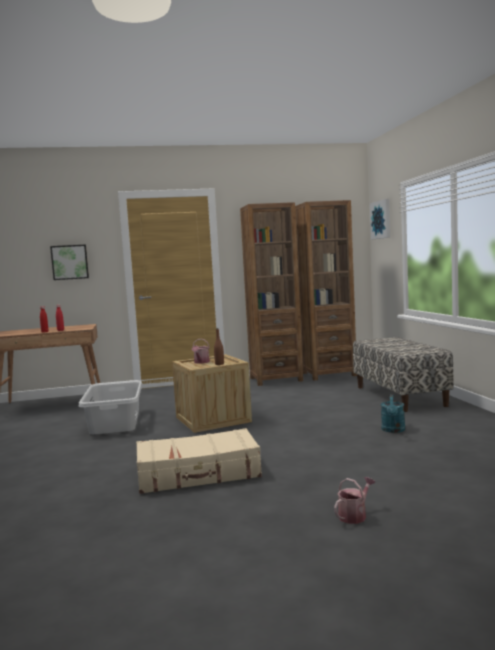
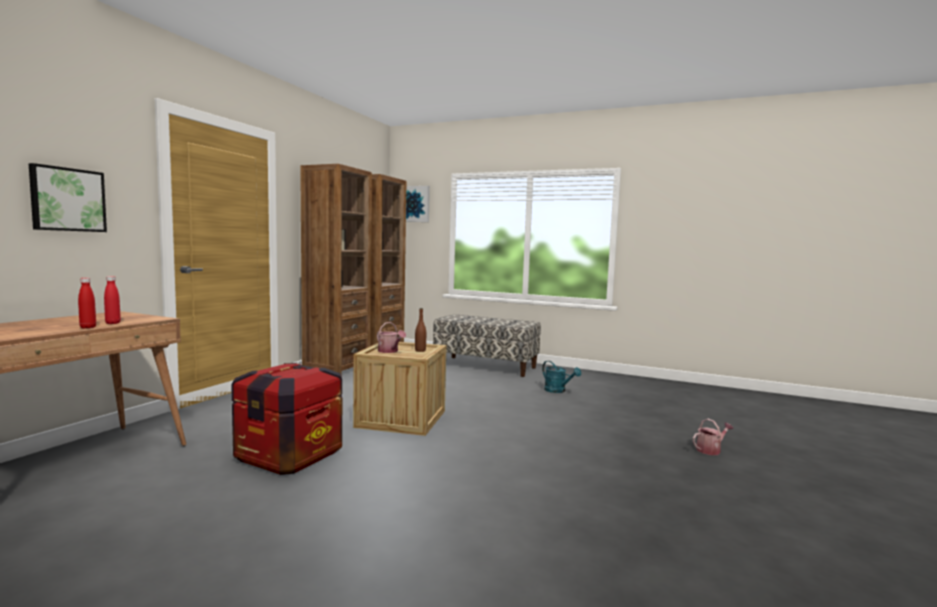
camera: 55 degrees left, 0 degrees up
grey laundry basket [79,380,142,434] -> crate [231,363,342,475]
beige suitcase [136,428,262,494] -> none
watering can [334,477,375,524] -> watering can turned 75 degrees clockwise [693,419,734,455]

